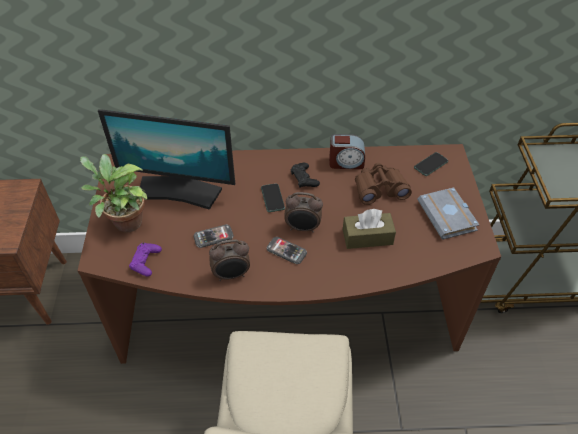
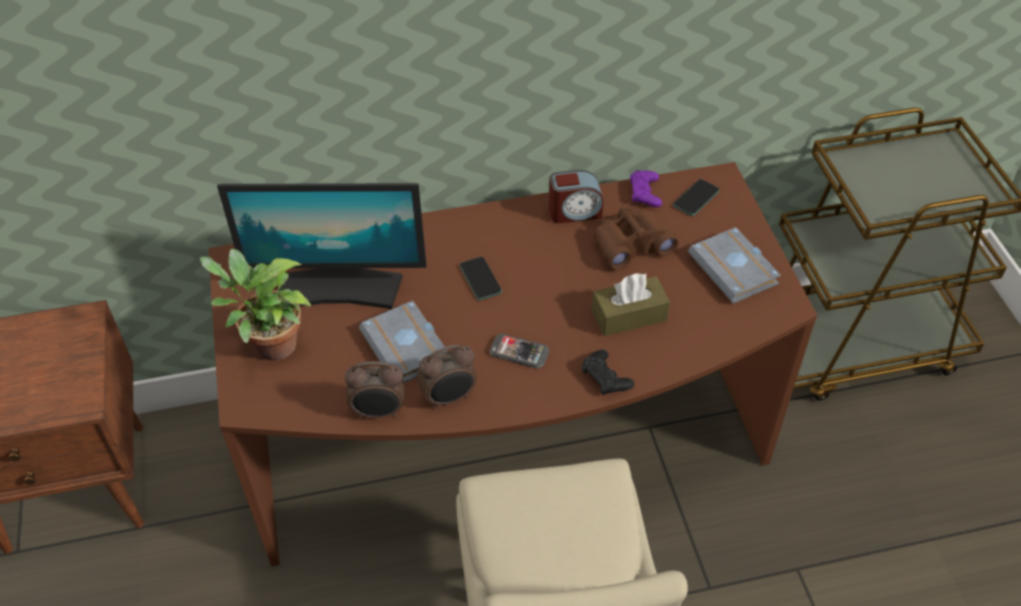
camera: 10 degrees left, 0 degrees up
purple game controller [129,243,162,277] -> purple game controller moved to [630,170,662,207]
phone [193,224,234,248] -> grey book [359,301,448,383]
alarm clock [285,192,323,233] -> alarm clock moved to [345,361,405,419]
black game controller [291,163,320,188] -> black game controller moved to [582,350,634,395]

